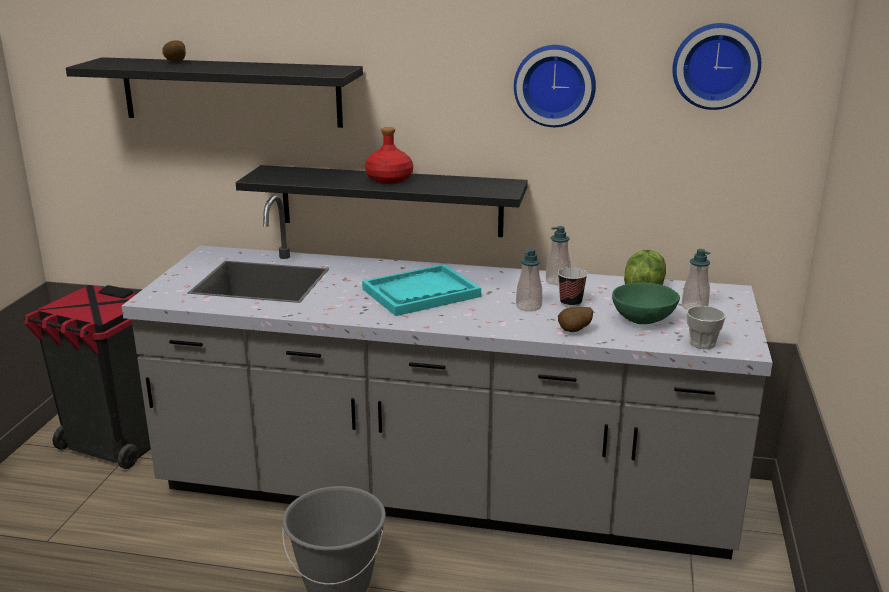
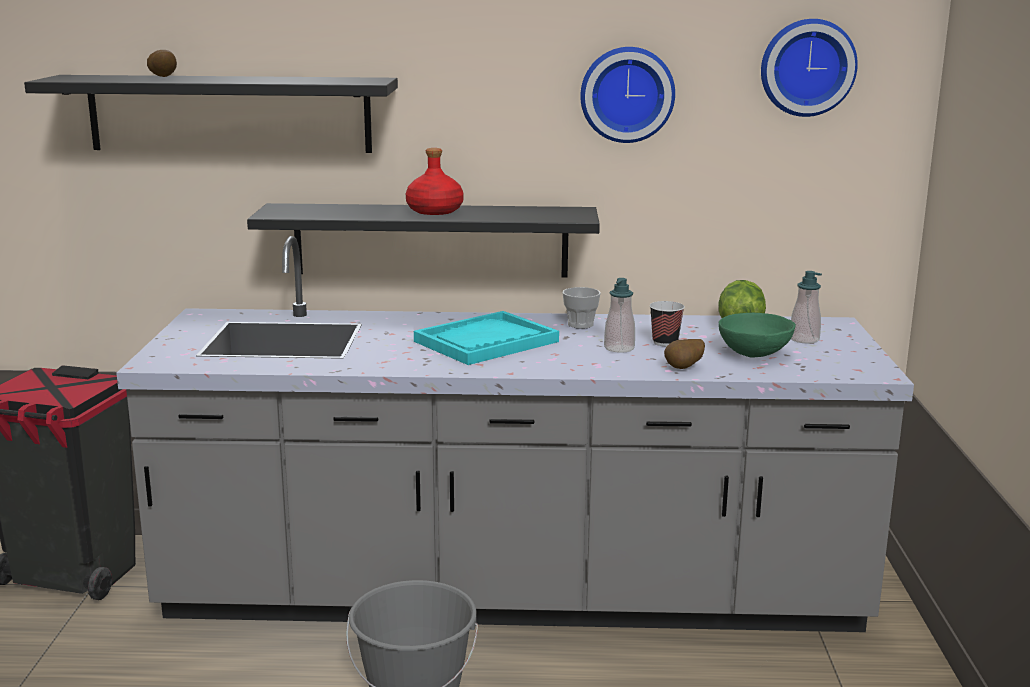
camera: 10 degrees left, 5 degrees down
soap dispenser [546,226,571,285] -> none
cup [687,306,726,349] -> cup moved to [562,287,601,329]

